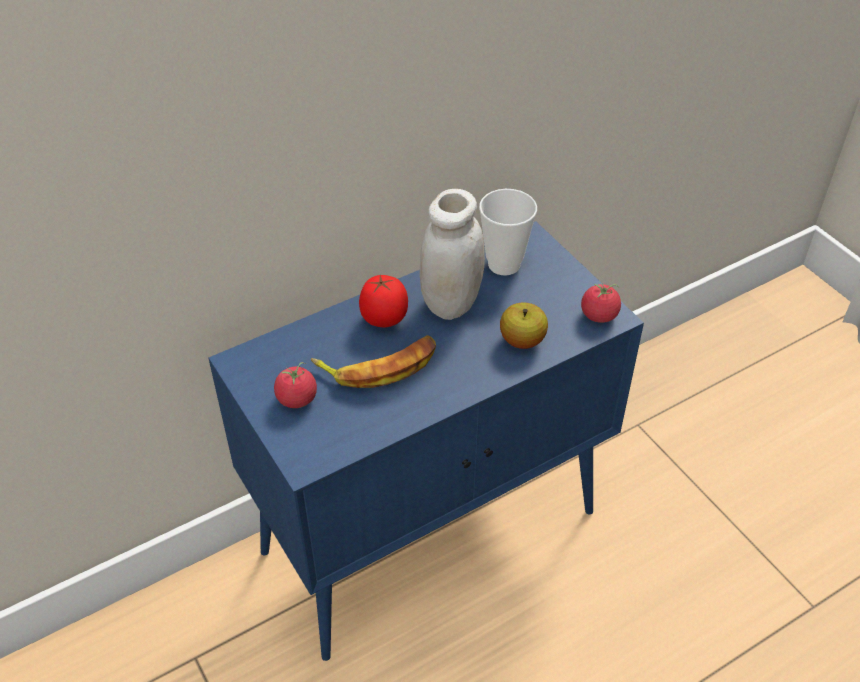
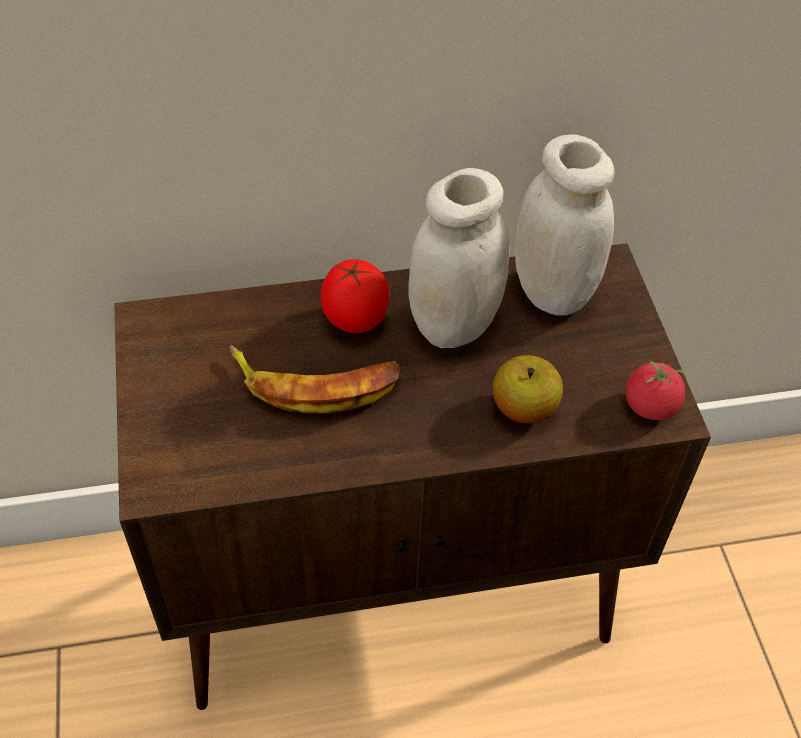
camera: 20 degrees right, 5 degrees up
blue cabinet [208,221,644,661] -> brown cabinet [114,243,711,710]
tomato [274,362,317,408] -> none
cup [479,189,537,275] -> white jar [515,134,615,316]

